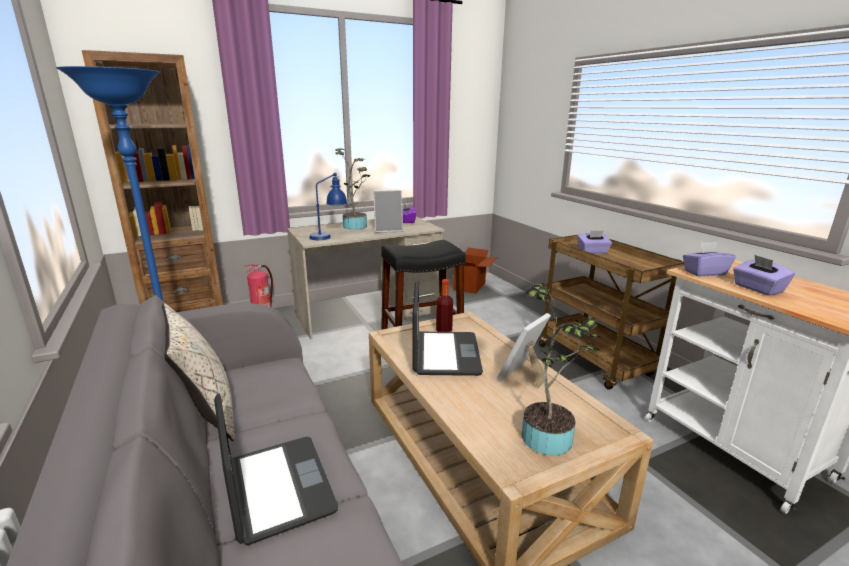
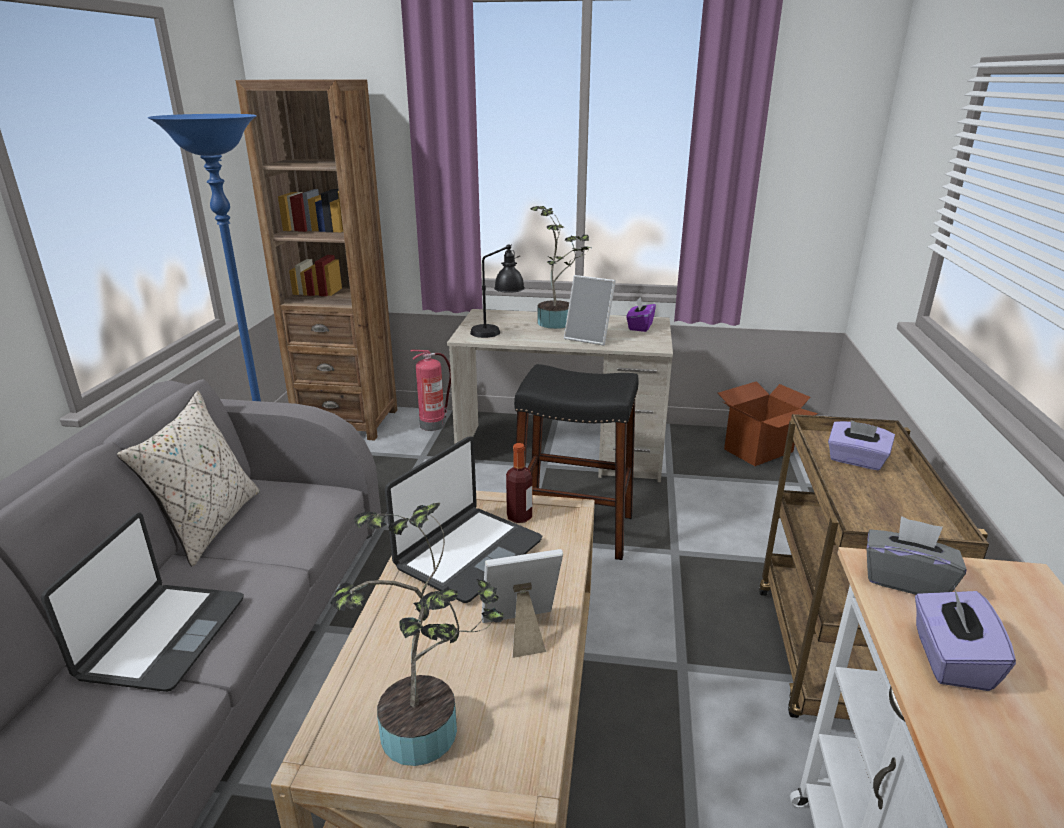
camera: 35 degrees right, 5 degrees up
blue table lamp [309,173,347,240] -> black table lamp [470,244,525,338]
purple tissue box [683,242,736,276] -> grey tissue box [867,516,966,595]

